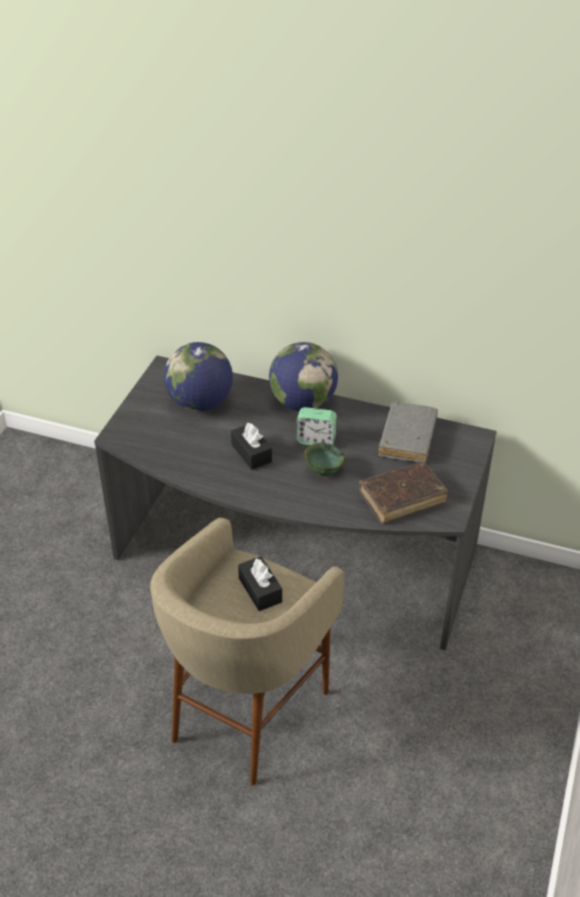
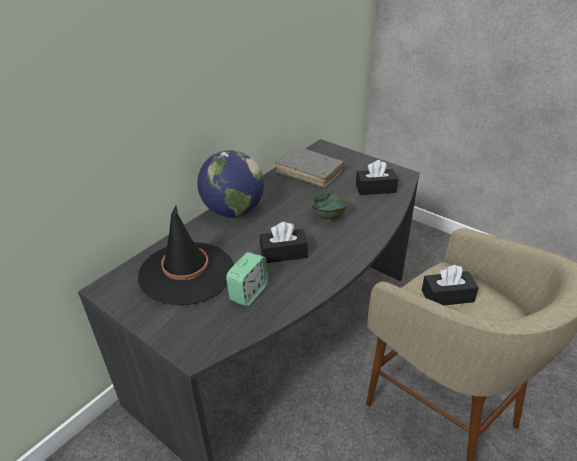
camera: 70 degrees left, 5 degrees down
globe [164,342,233,411] -> black hat [138,205,234,305]
alarm clock [296,407,337,445] -> alarm clock moved to [226,252,268,307]
brown book [359,462,448,524] -> black tissue box [356,160,398,195]

